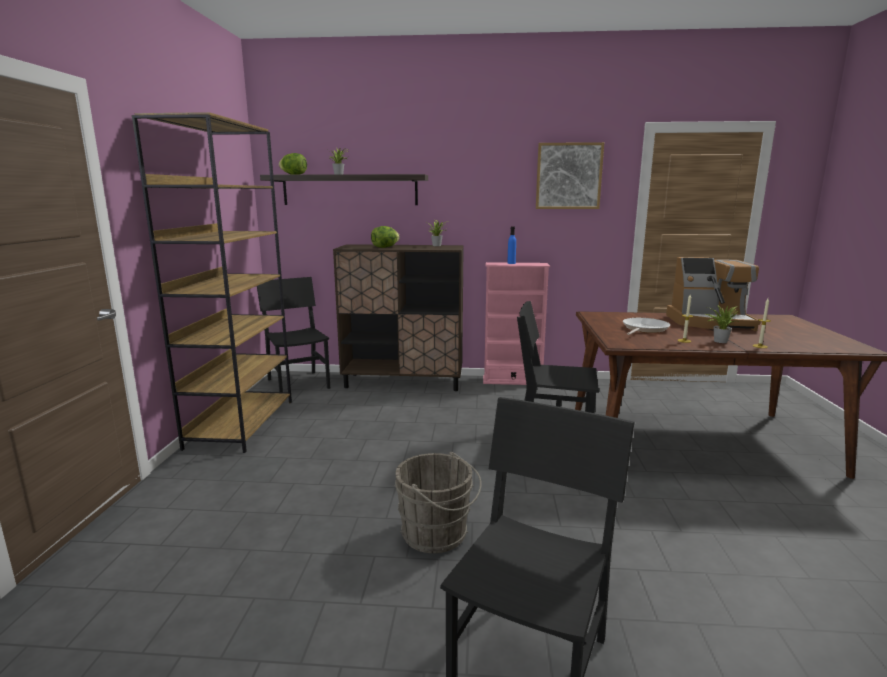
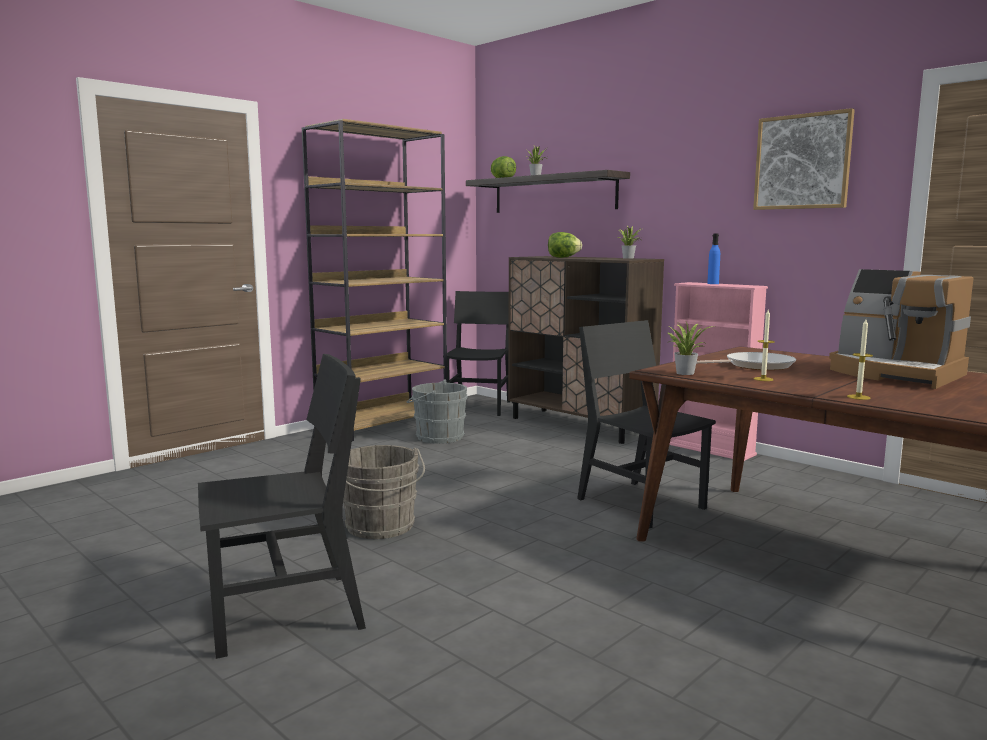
camera: 40 degrees right, 5 degrees down
potted plant [706,306,740,343] -> potted plant moved to [667,322,715,375]
none -> grey bucket [406,380,468,444]

